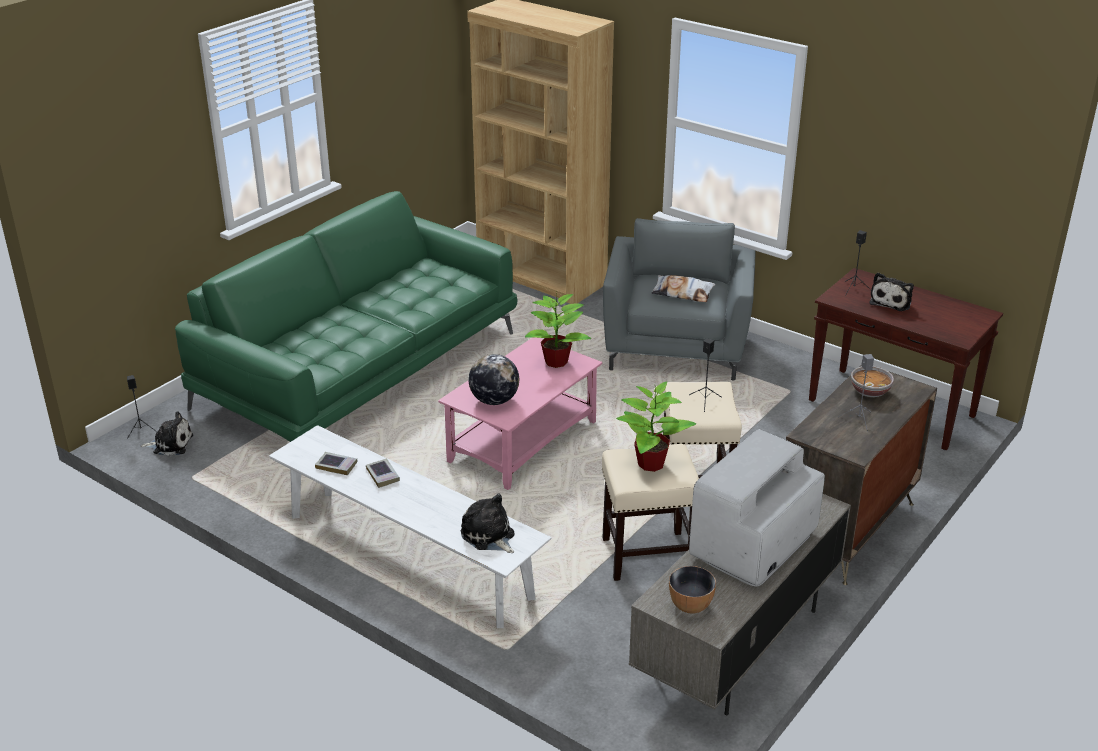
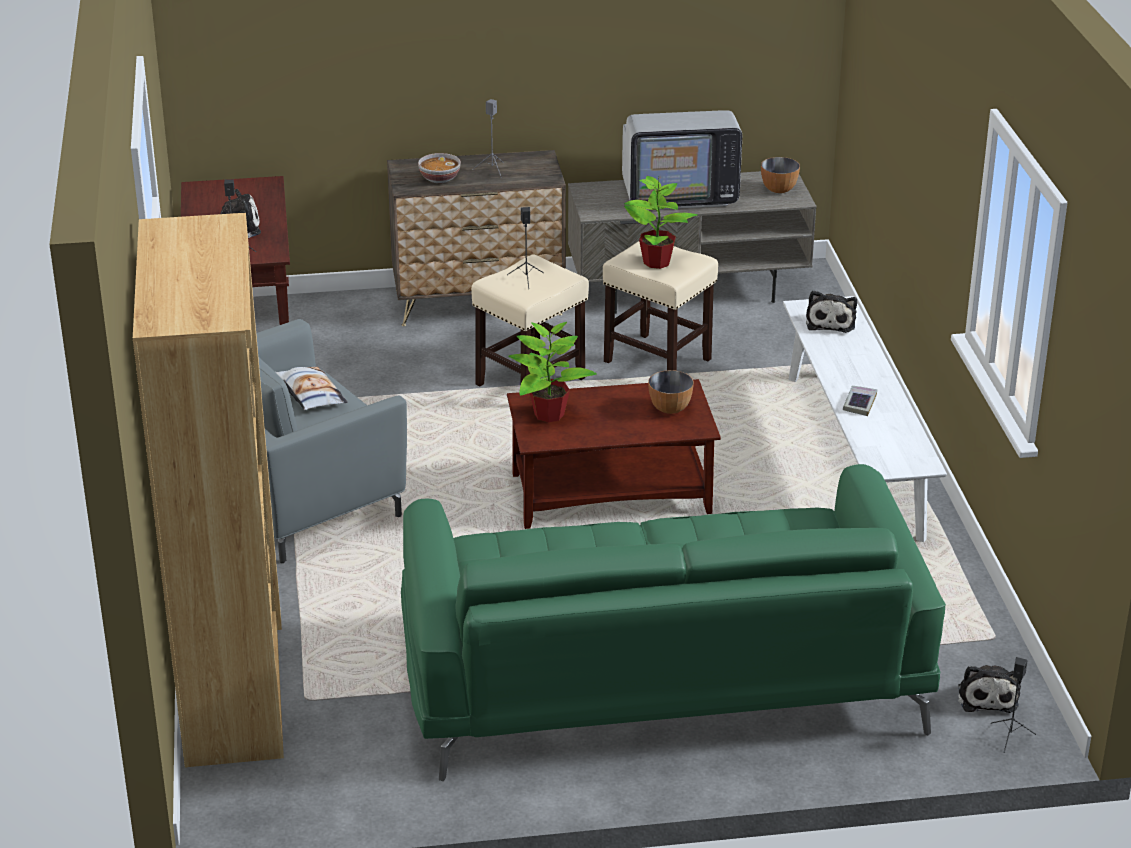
camera: 135 degrees left, 0 degrees up
plush toy [141,411,193,456] -> plush toy turned 135 degrees counterclockwise [958,665,1022,713]
book [315,452,358,475] -> none
pink coffee table [438,337,602,490] -> brown coffee table [507,379,721,529]
globe [469,354,519,405] -> bowl [648,370,694,414]

